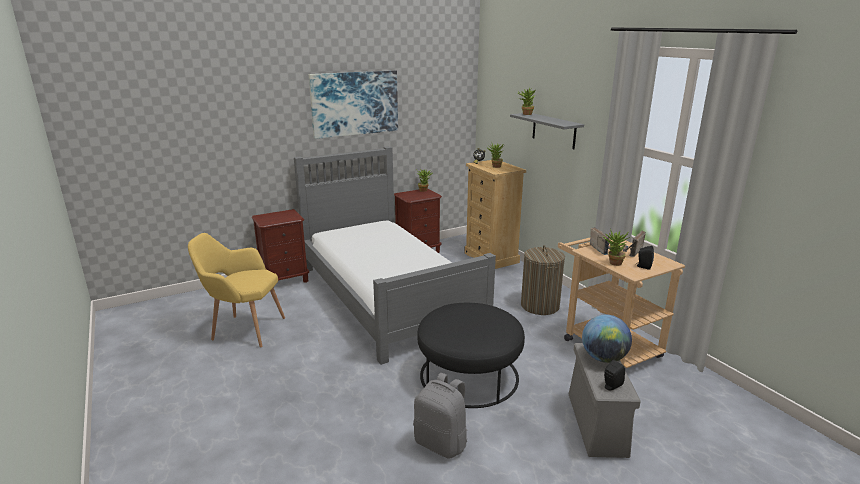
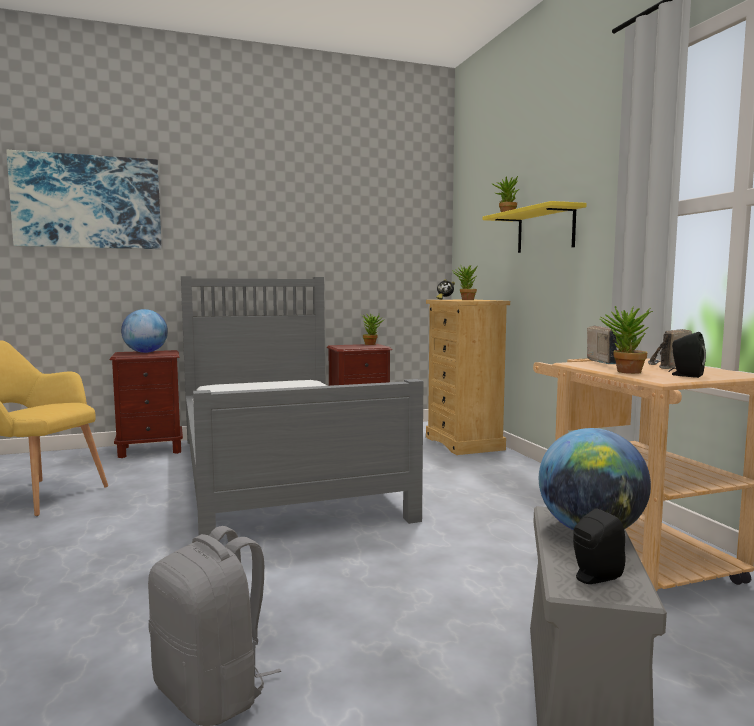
camera: 10 degrees right, 15 degrees down
picture [309,70,398,139] -> picture moved to [6,150,162,249]
black ottoman [417,303,525,408] -> none
grey shelf [510,113,584,149] -> yellow shelf [482,201,587,253]
laundry basket [521,245,565,315] -> none
none -> globe [121,309,168,353]

